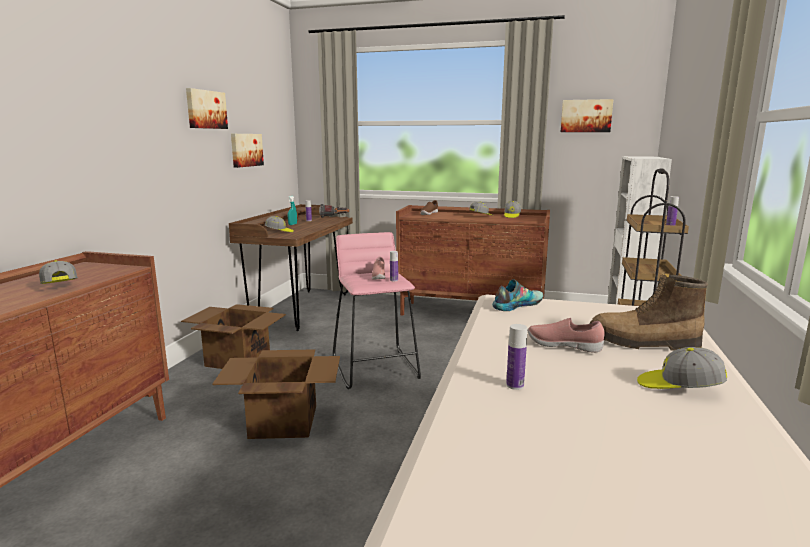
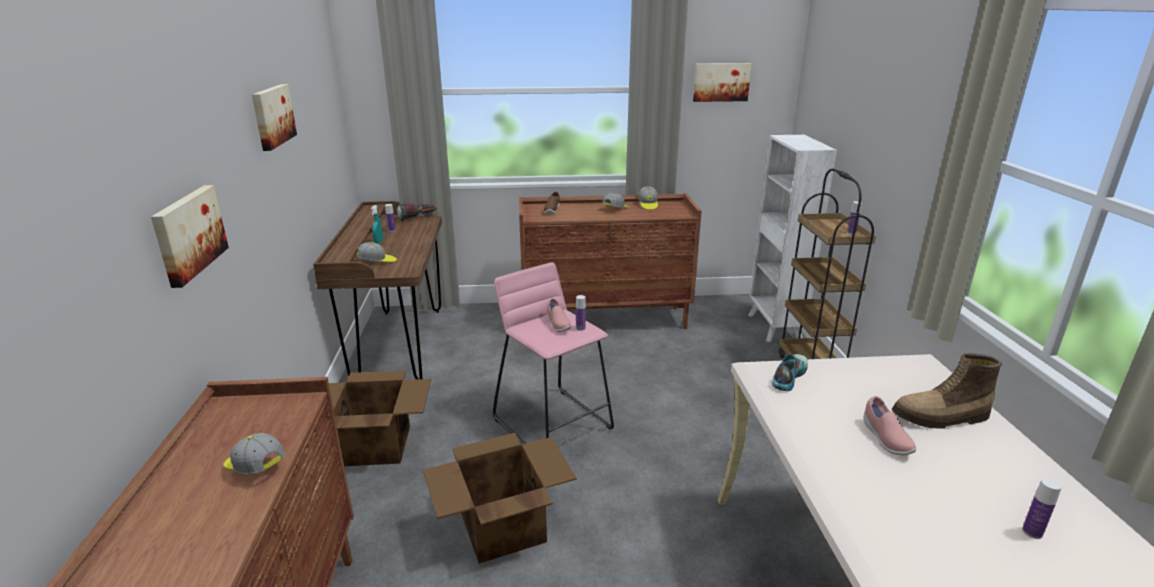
camera: 20 degrees left, 10 degrees up
picture [231,134,264,168] -> picture moved to [151,185,229,288]
bottle [506,324,527,390] -> bottle moved to [1022,478,1062,539]
pink shoe [527,318,605,353] -> pink shoe turned 105 degrees counterclockwise [864,396,916,456]
cap [637,347,727,389] -> none

